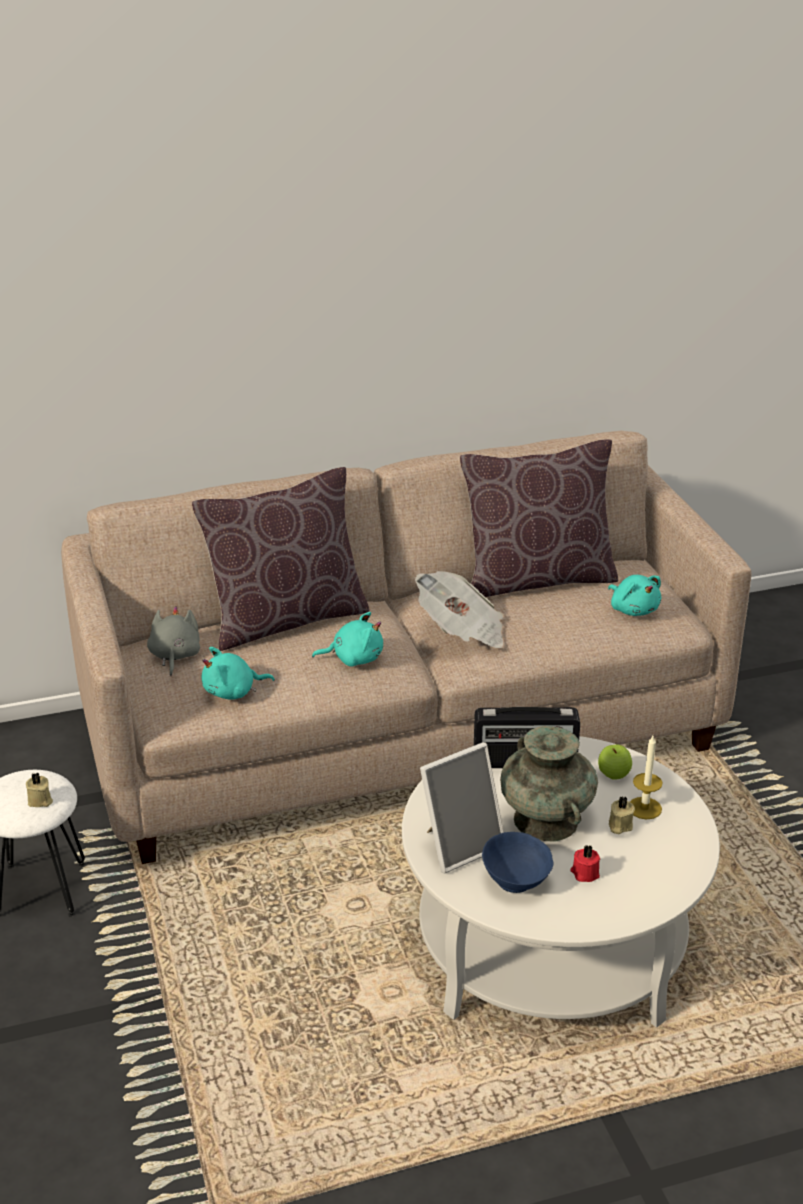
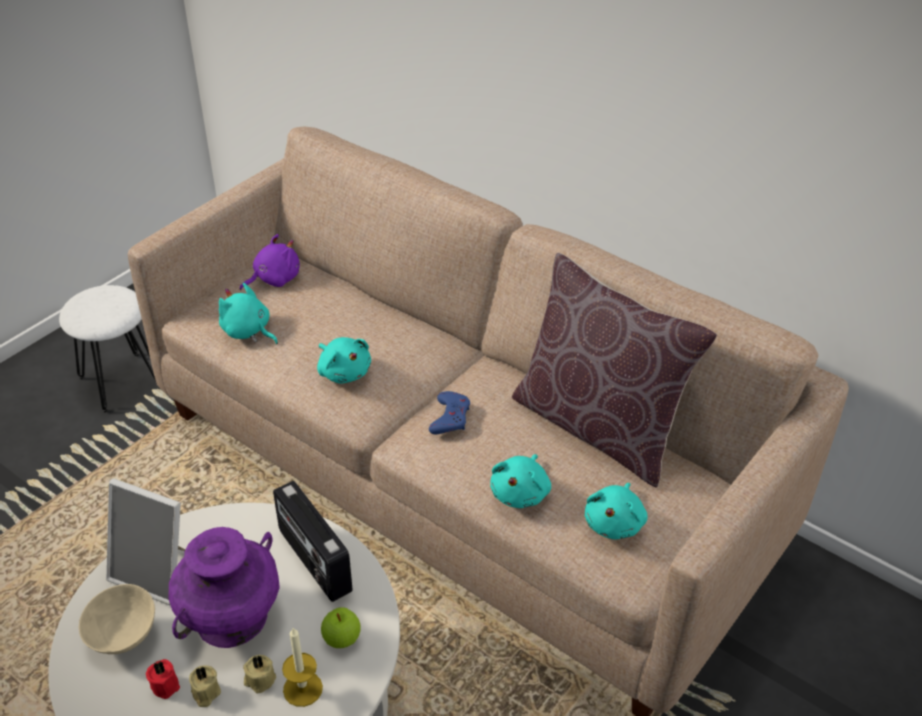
camera: 55 degrees right, 10 degrees up
beige candle [26,772,53,807] -> beige candle moved to [189,665,221,707]
grey plush toy [147,606,200,676] -> purple plush toy [240,234,300,290]
brown pillow [192,467,370,651] -> none
newspaper [415,571,503,648] -> blue game controller [429,391,470,434]
blue bowl [482,832,553,893] -> beige bowl [79,584,155,654]
turquoise vase [500,726,598,842] -> purple vase [168,527,280,648]
none -> turquoise plush toy [490,454,551,508]

